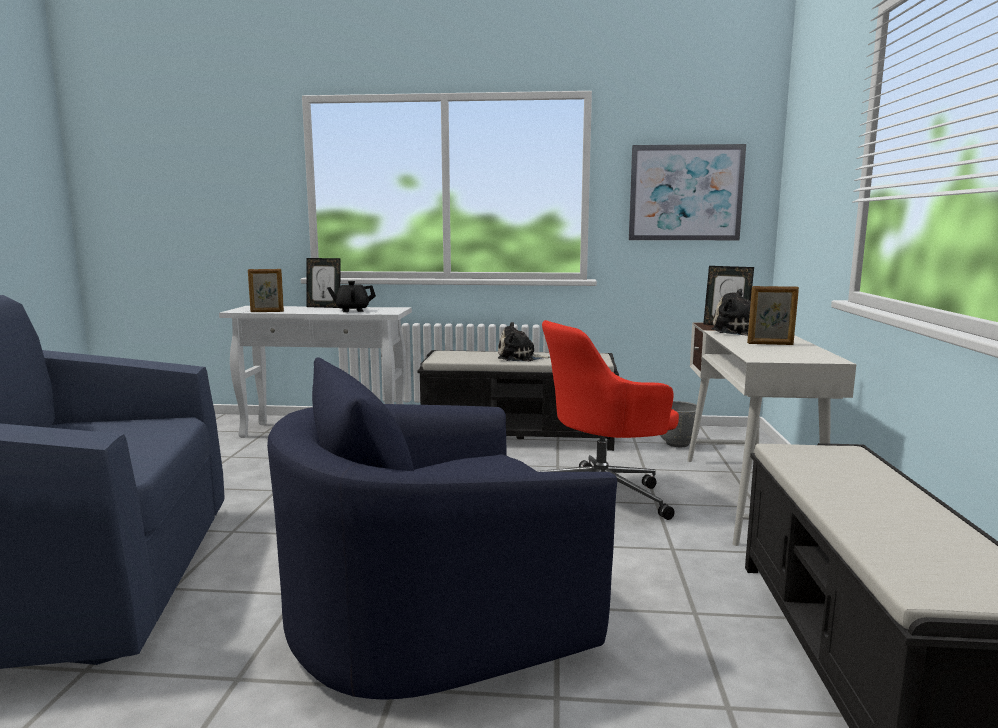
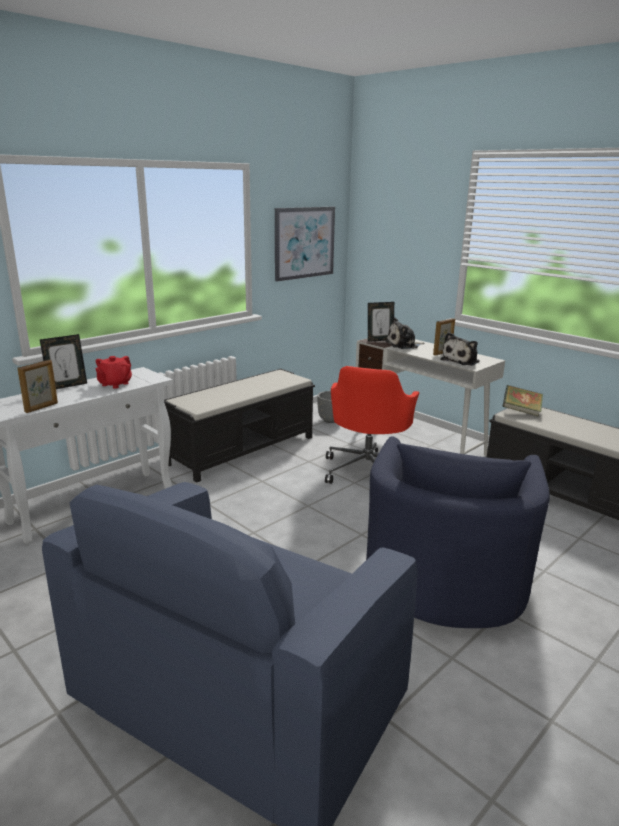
camera: 50 degrees left, 10 degrees up
black teapot [327,281,376,312] -> red teapot [95,356,132,389]
plush toy [498,322,550,361] -> plush toy moved to [440,332,480,366]
none -> book [503,385,543,417]

